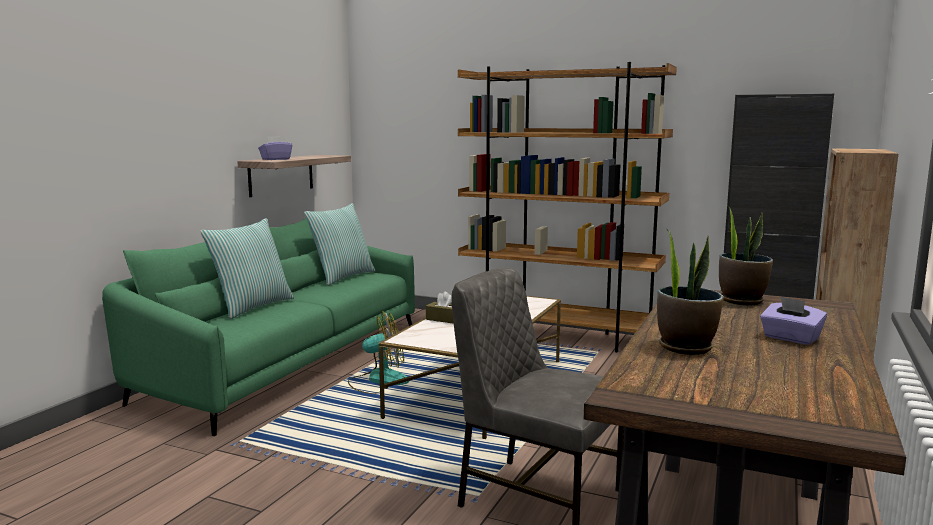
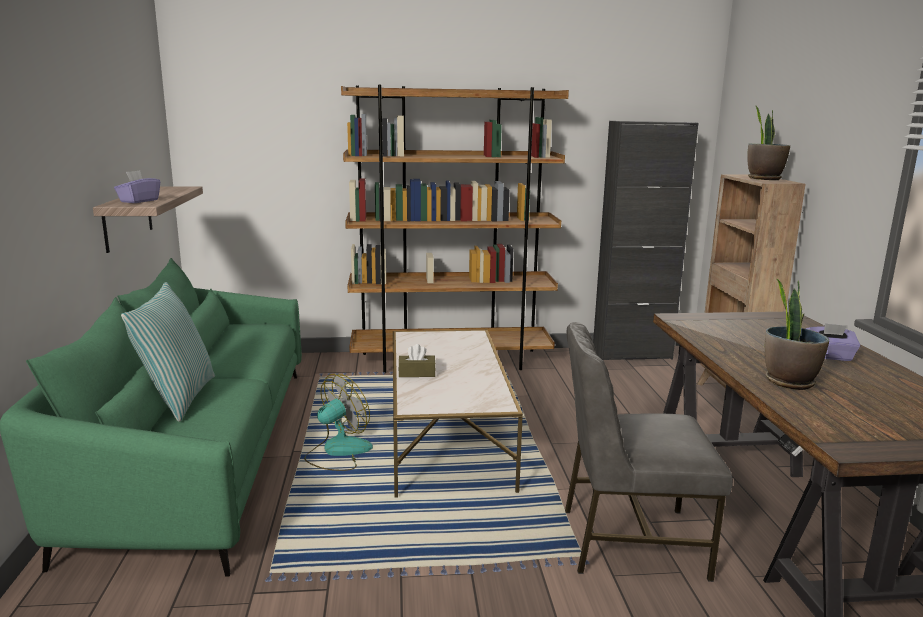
camera: 30 degrees left, 5 degrees up
pillow [304,203,376,285] -> none
potted plant [719,209,773,305] -> potted plant moved to [747,105,790,180]

